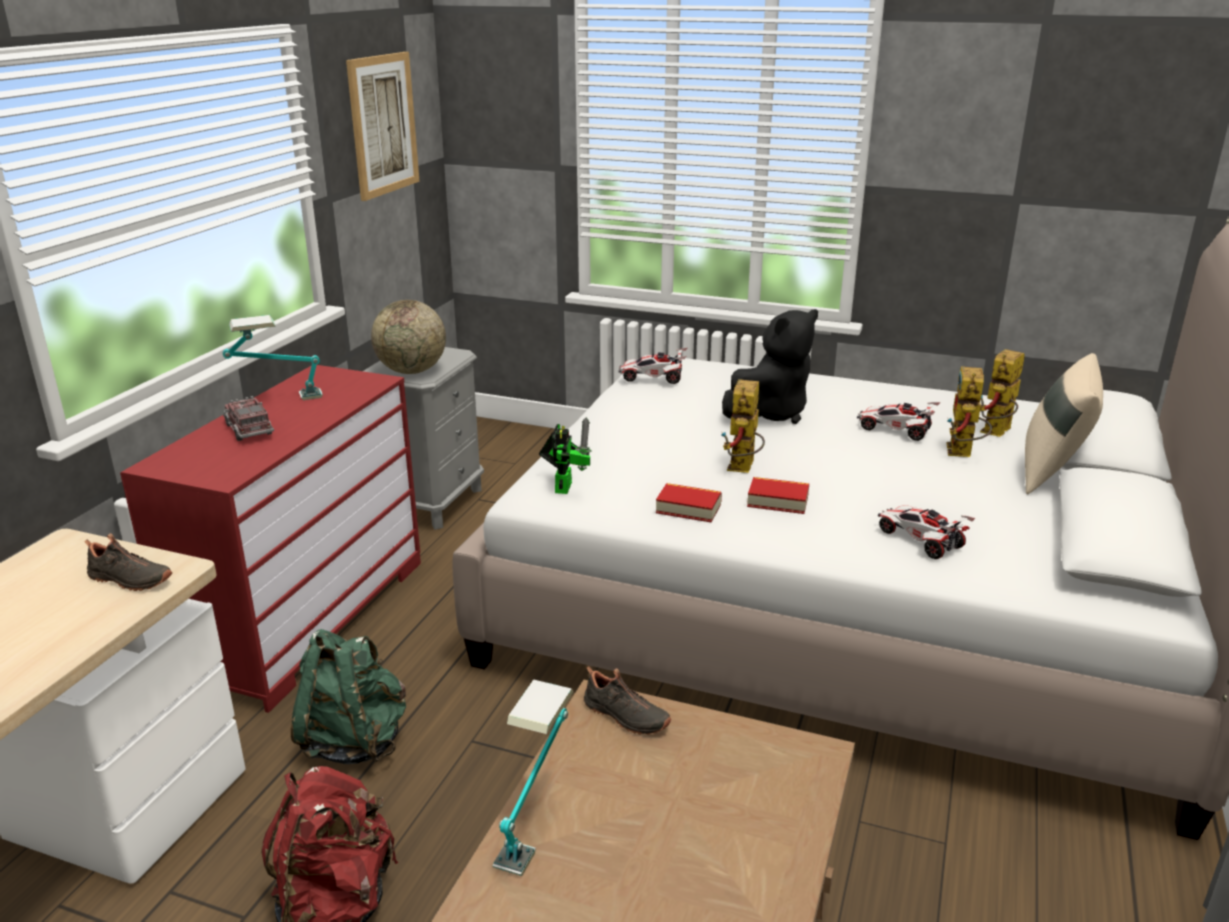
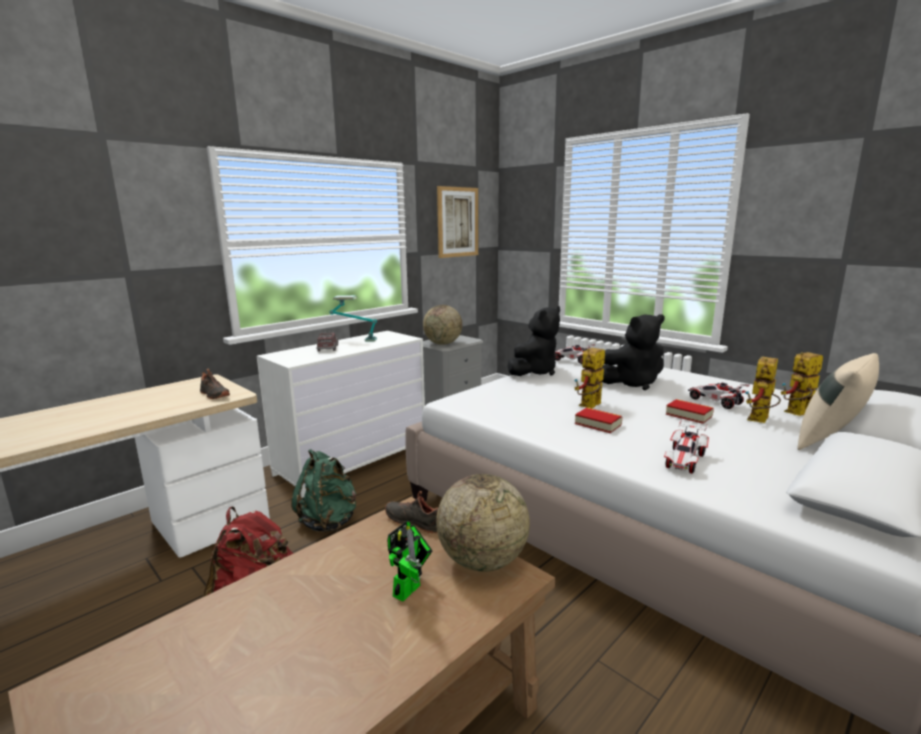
camera: 25 degrees right, 10 degrees down
red dresser [120,365,421,713] -> white dresser [257,331,425,498]
table lamp [493,679,573,876] -> none
toy robot [539,417,592,494] -> toy robot moved to [387,521,432,601]
black shoe [584,666,671,735] -> black shoe turned 150 degrees clockwise [385,491,438,534]
book [656,483,722,522] -> book moved to [666,399,714,424]
toy car [878,505,975,559] -> toy car turned 135 degrees counterclockwise [664,420,709,474]
none -> globe [436,474,530,572]
none -> black plush toy [507,306,560,376]

